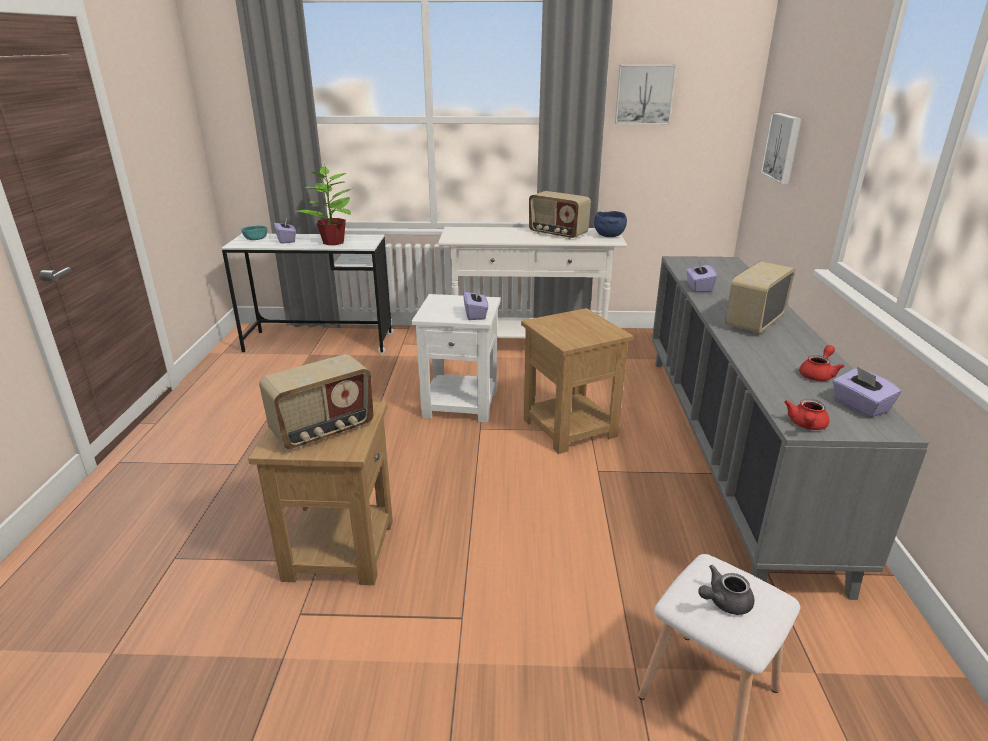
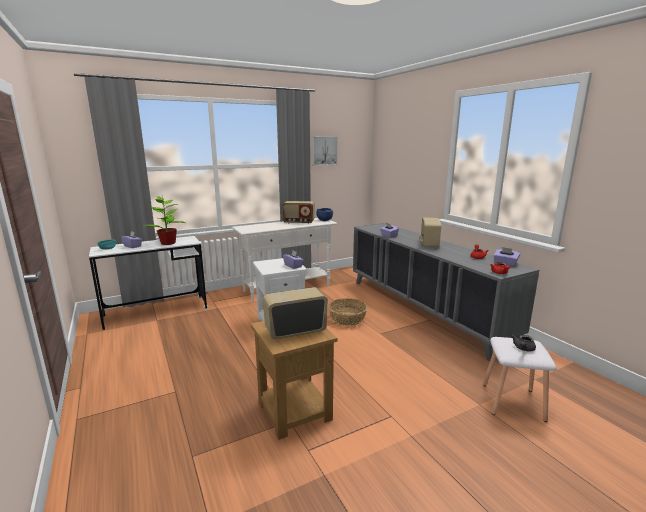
camera: 30 degrees left, 10 degrees down
radio [259,354,374,449] -> radio turned 135 degrees counterclockwise [263,287,328,339]
brown side table [521,308,633,454] -> basket [328,298,368,326]
picture [760,113,802,184] -> none

